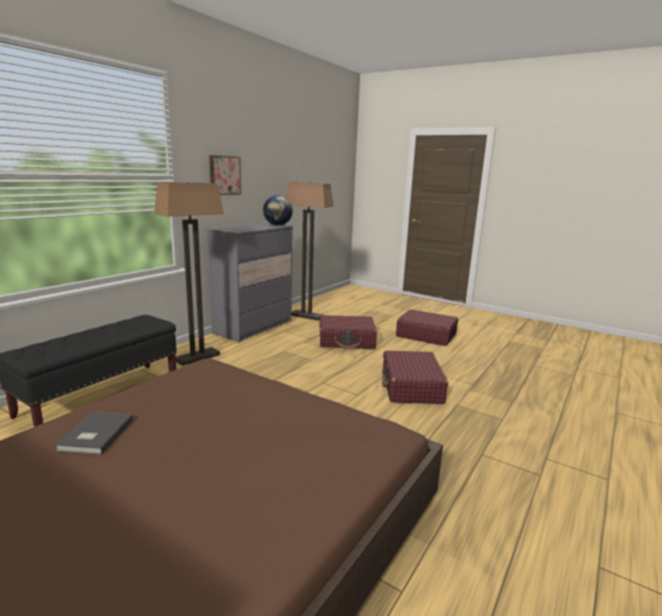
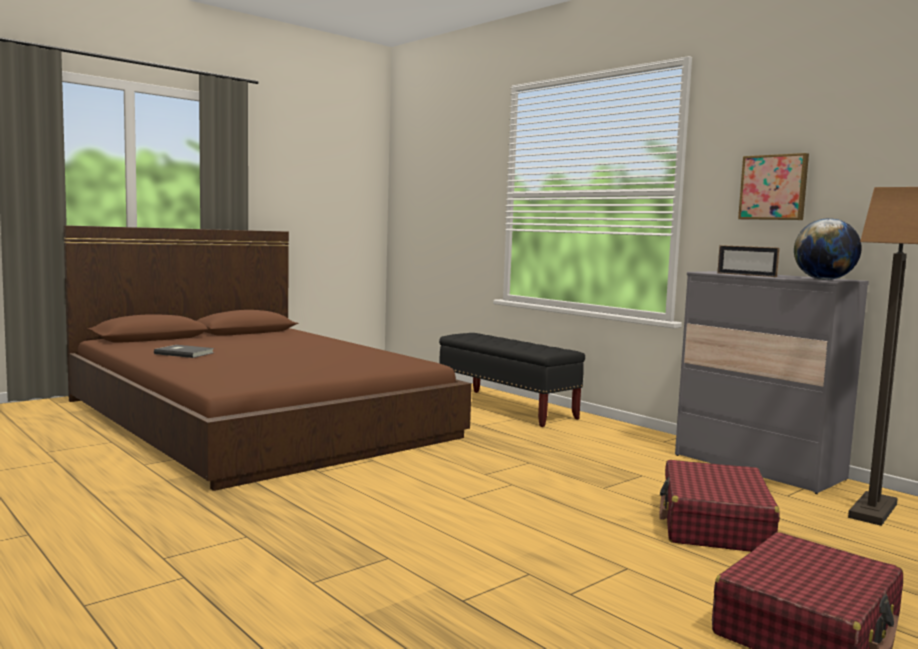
camera: 105 degrees right, 10 degrees down
grey book [54,412,133,454] -> grey book moved to [154,345,214,358]
floor lamp [154,182,224,366] -> none
red suitcase [382,351,448,404] -> none
none -> picture frame [717,245,780,277]

